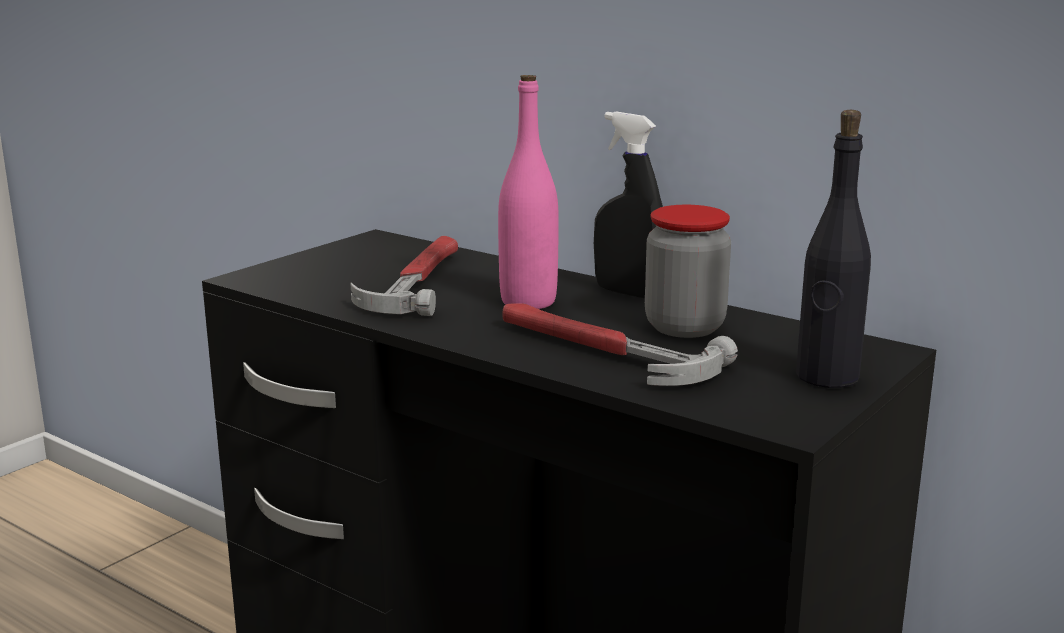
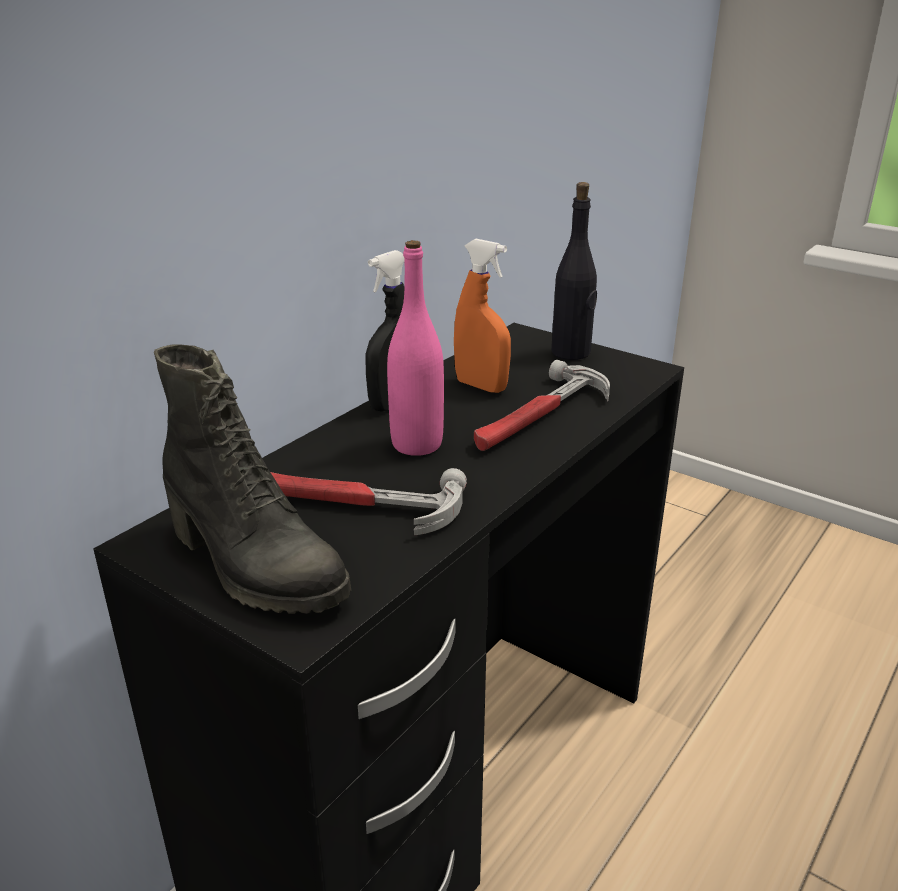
camera: 90 degrees left, 10 degrees up
jar [645,205,731,338] -> orange spray bottle [454,239,511,393]
none -> black boot [154,344,351,614]

